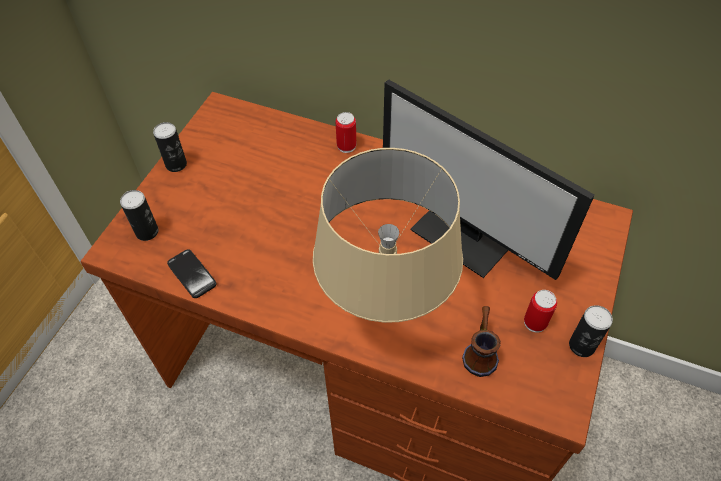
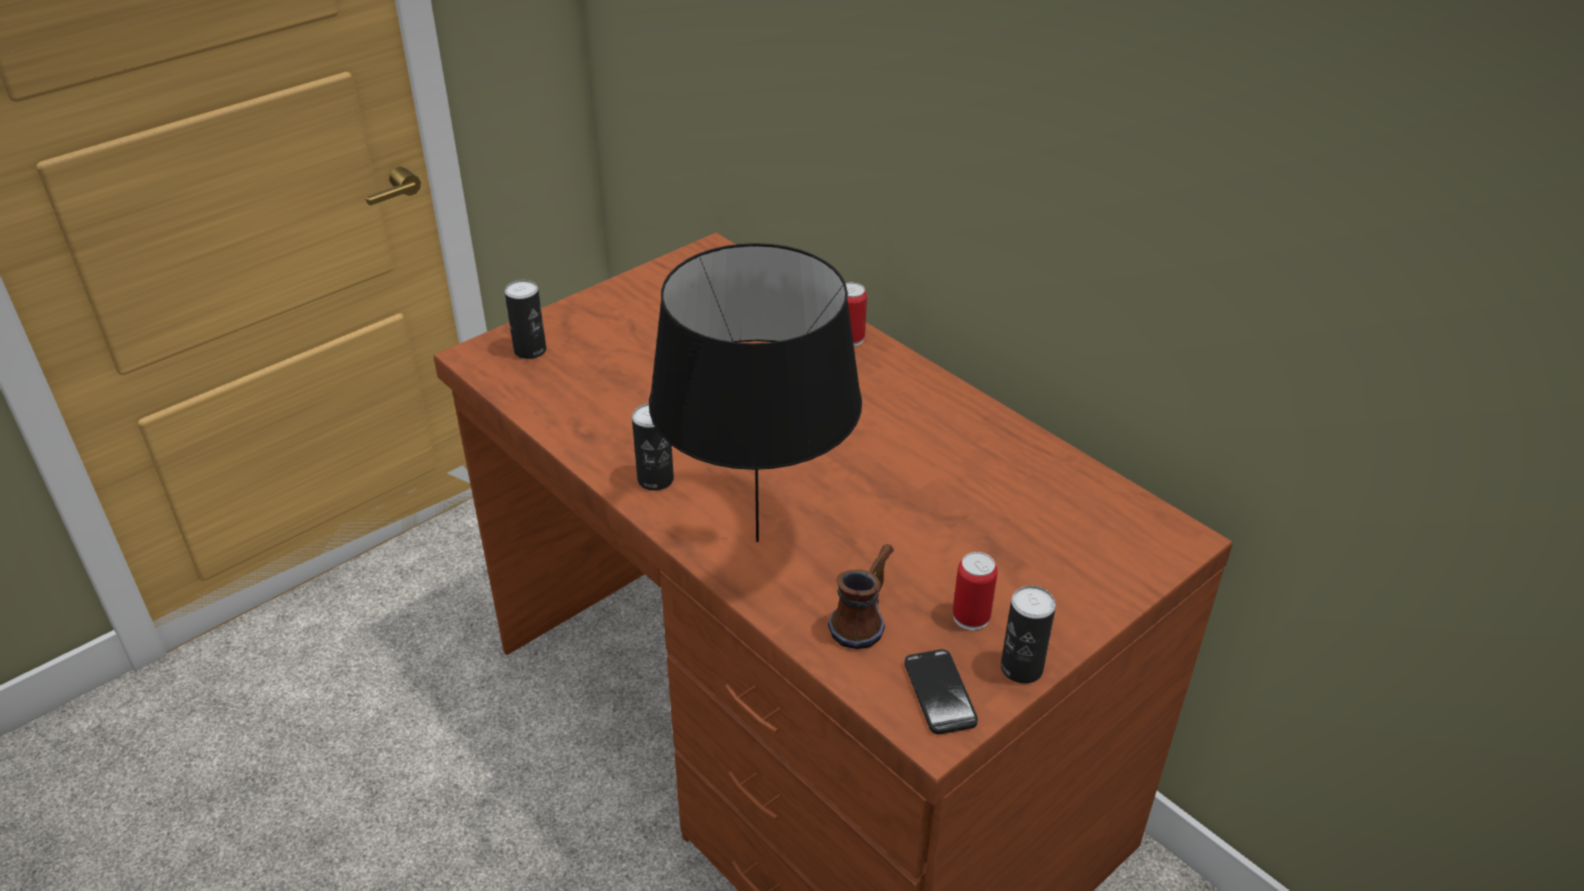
camera: 25 degrees right, 15 degrees down
can [153,122,187,172] -> can moved to [632,403,674,491]
phone [167,249,216,298] -> phone moved to [904,649,978,734]
beige table lamp [313,148,463,323] -> black table lamp [649,243,862,542]
monitor [383,79,595,280] -> none

